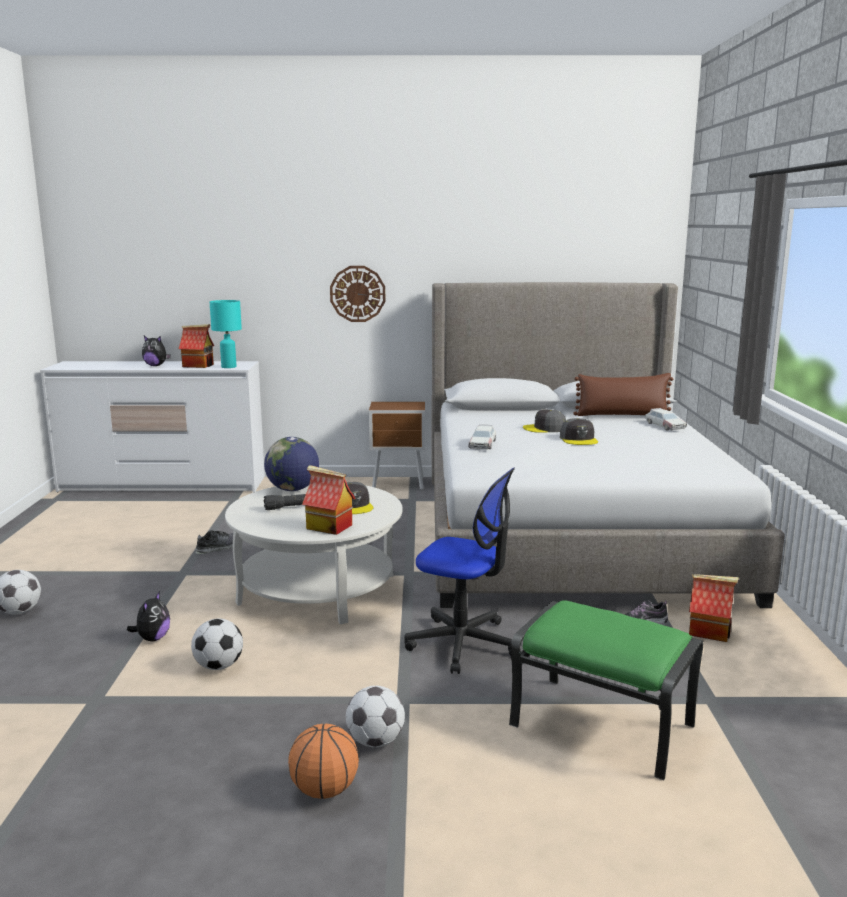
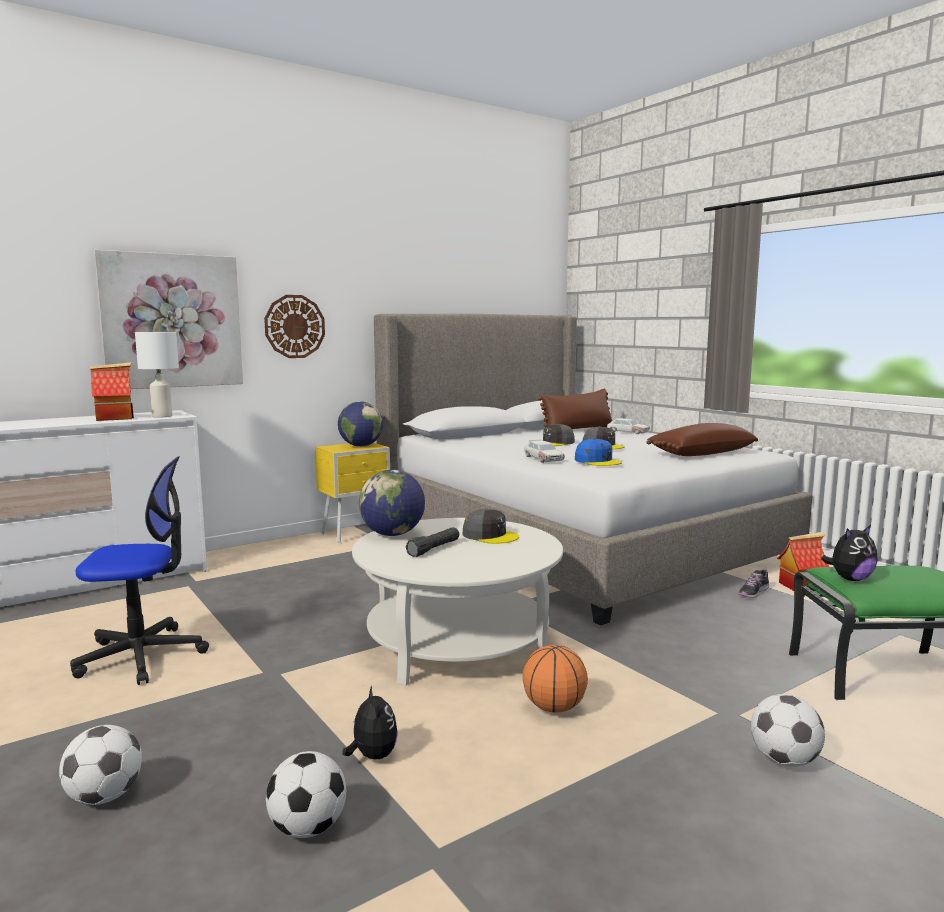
camera: 35 degrees left, 5 degrees down
plush toy [142,336,171,366] -> plush toy moved to [821,525,878,581]
football [191,618,243,670] -> football moved to [266,751,346,838]
shoe [195,530,233,554] -> none
turquoise table lamp [210,300,242,368] -> white table lamp [135,332,179,418]
basketball [288,724,359,799] -> basketball moved to [522,645,588,713]
toy house [302,465,356,535] -> none
brown nightstand [369,402,425,490] -> yellow nightstand [315,443,390,543]
office chair [404,468,521,674] -> office chair moved to [70,456,209,685]
none -> picture [94,250,243,389]
none -> globe [338,401,383,447]
none -> blue cap [575,439,622,466]
none -> brown pillow [647,423,758,456]

